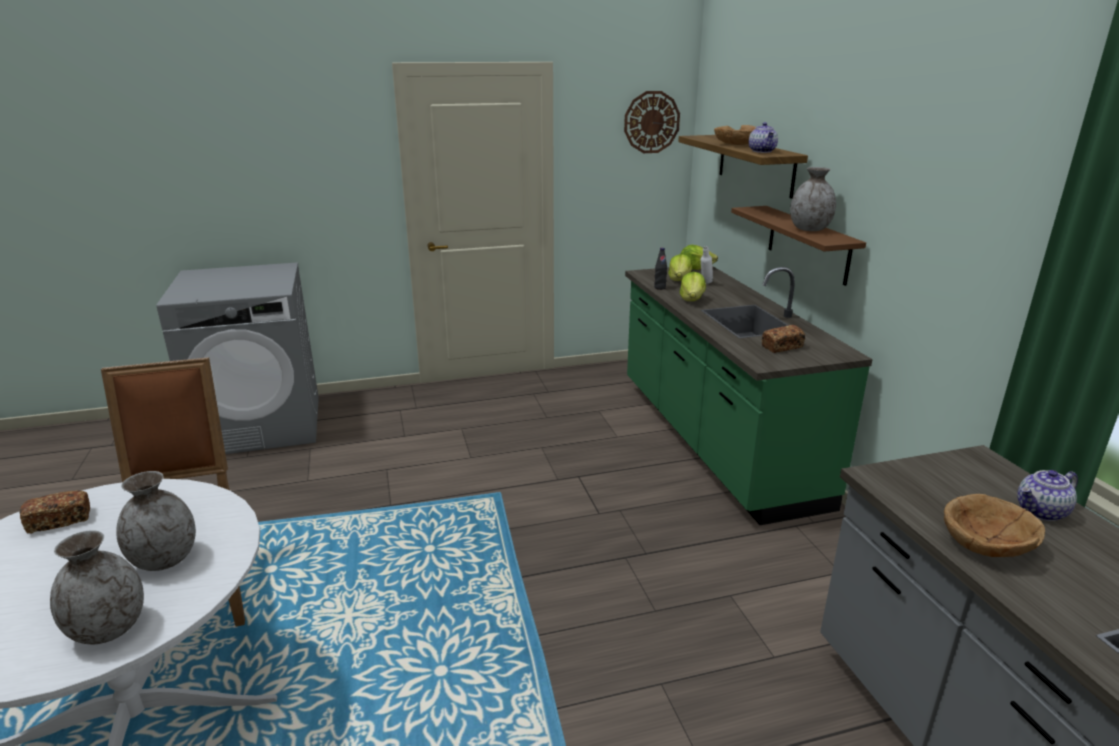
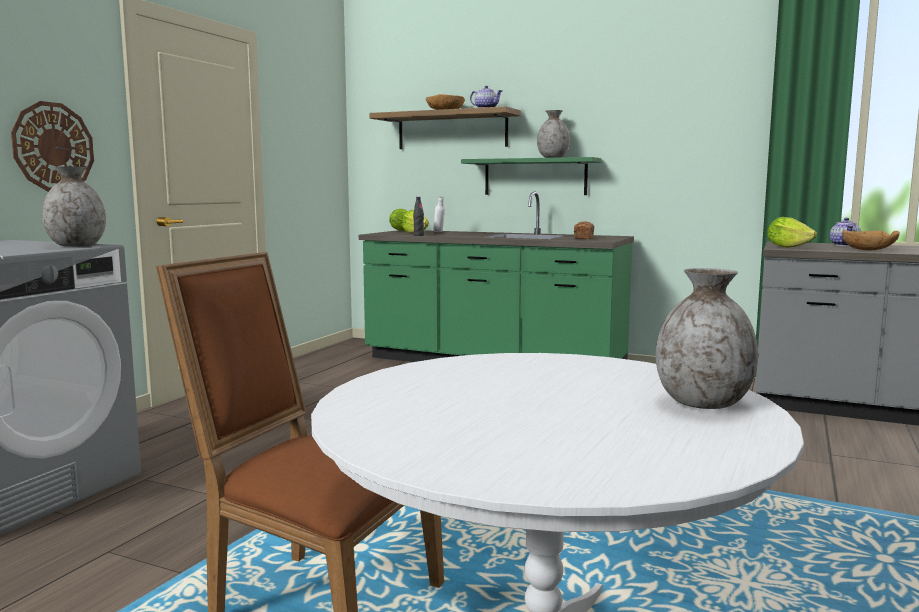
camera: 50 degrees left, 15 degrees down
bread [19,490,90,534] -> none
grey vase [116,471,196,571] -> grey vase moved to [42,166,106,247]
wall clock [624,91,680,153] -> wall clock moved to [11,101,94,192]
lettuce [680,272,706,301] -> lettuce moved to [767,217,817,248]
brown shelf [731,206,866,286] -> green shelf [461,157,602,195]

